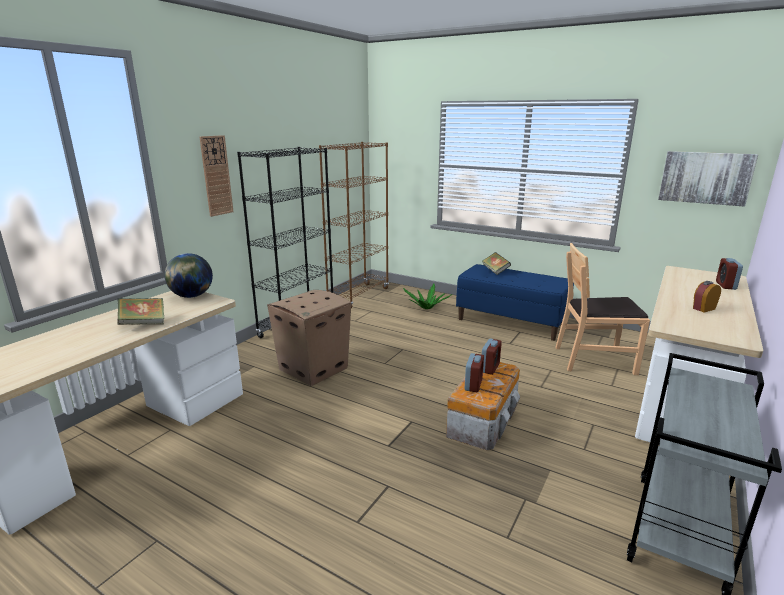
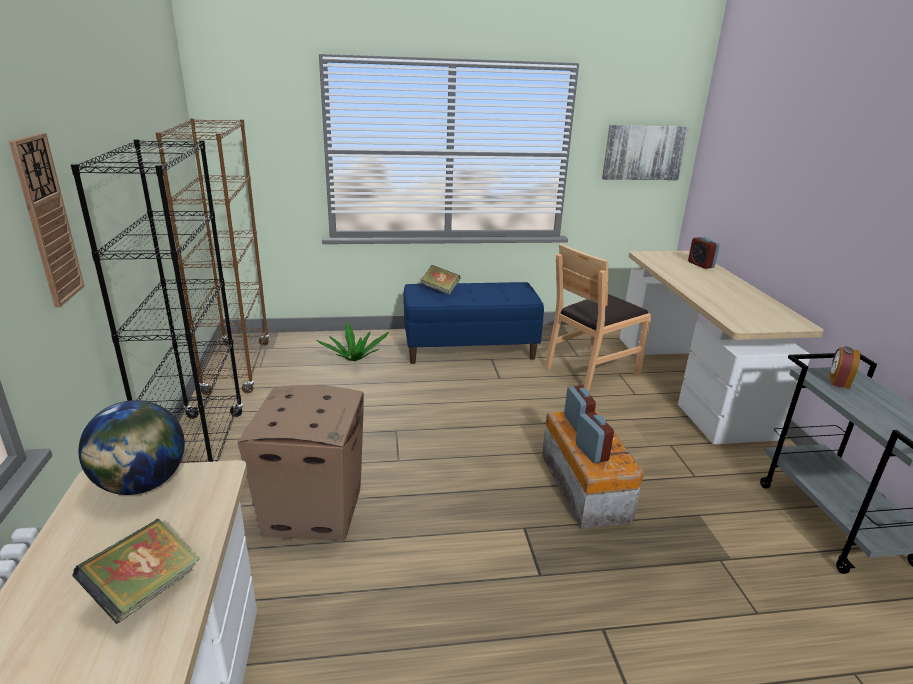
camera: 40 degrees left, 5 degrees up
alarm clock [693,281,721,313] -> alarm clock moved to [830,346,860,389]

